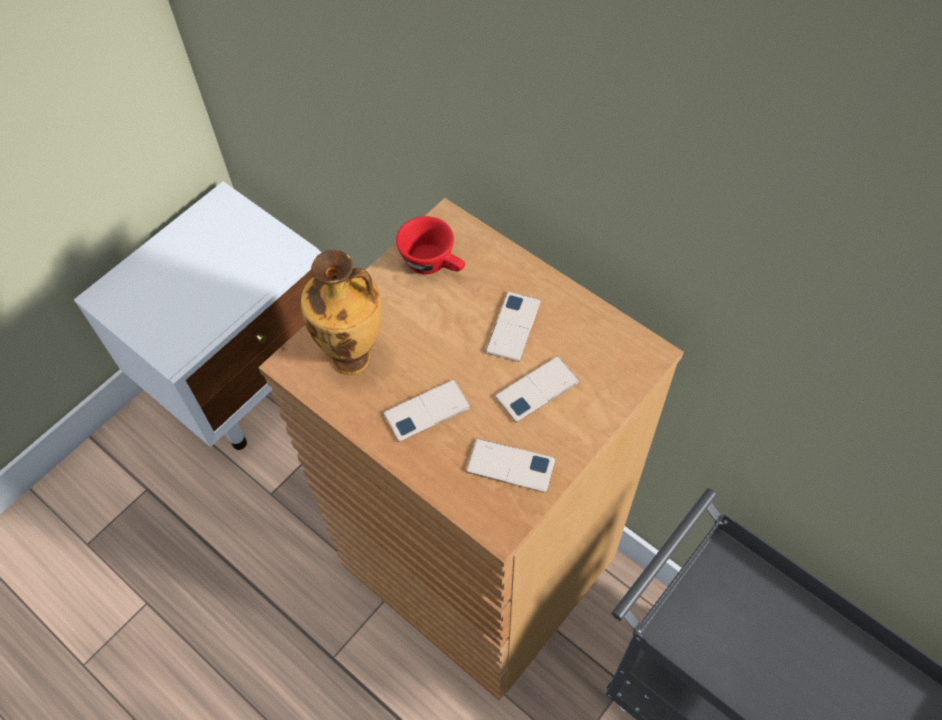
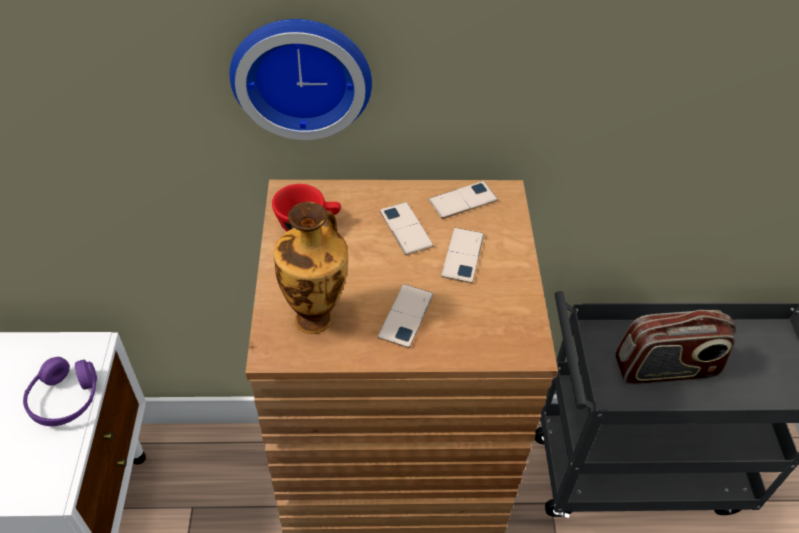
camera: 45 degrees left, 10 degrees down
phone [466,438,556,493] -> phone moved to [428,181,498,219]
none -> purple headphones [23,357,97,426]
none -> wall clock [230,19,372,140]
none -> radio [615,310,736,385]

